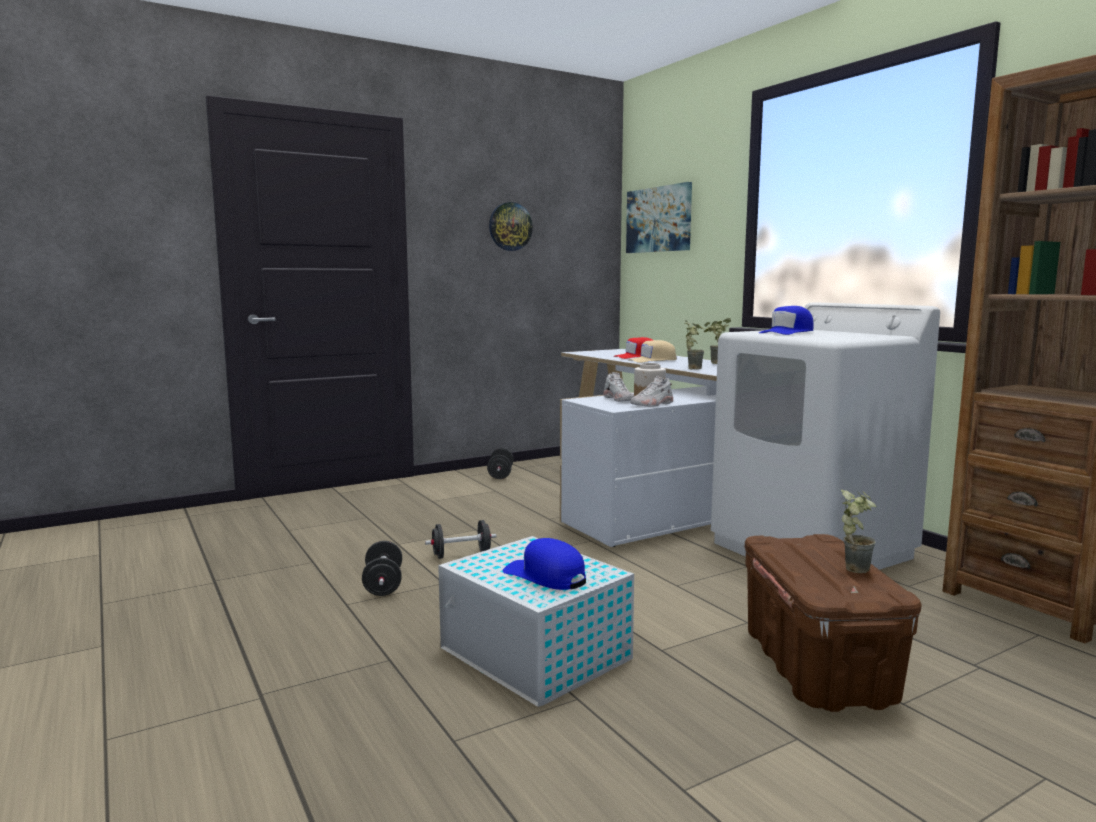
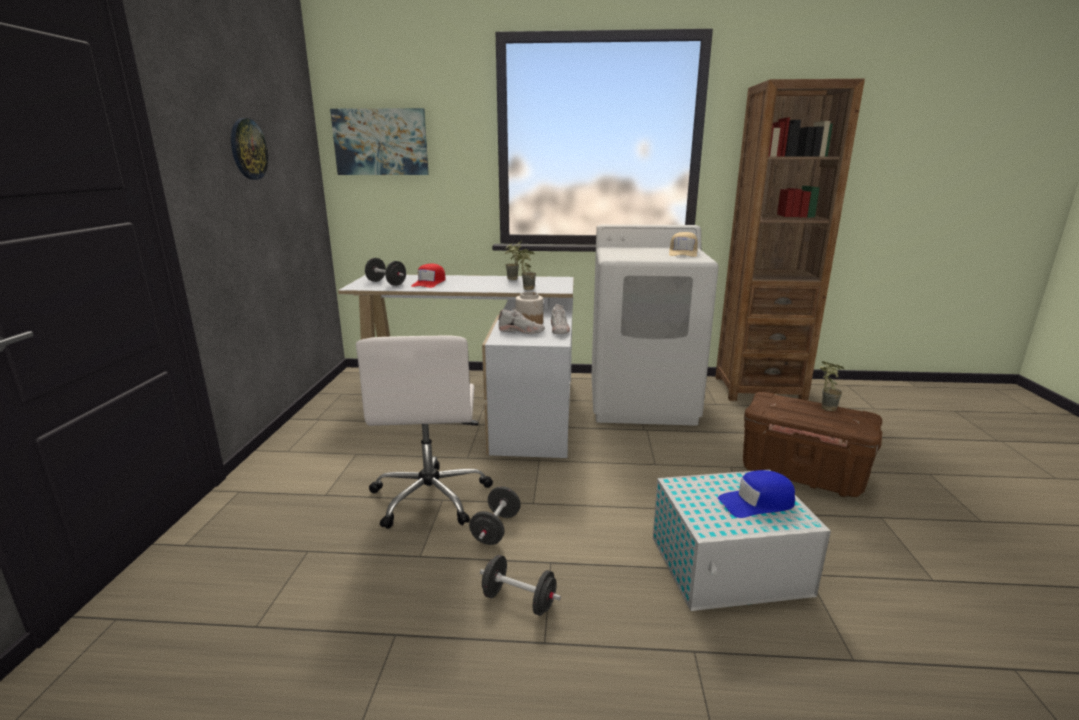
camera: 55 degrees left, 10 degrees up
black dumbbell [487,448,514,479] -> black dumbbell moved to [365,258,406,286]
beige cap [628,340,677,363] -> beige cap moved to [669,232,698,257]
blue cap [759,306,813,335] -> none
none -> white office chair [356,336,493,529]

